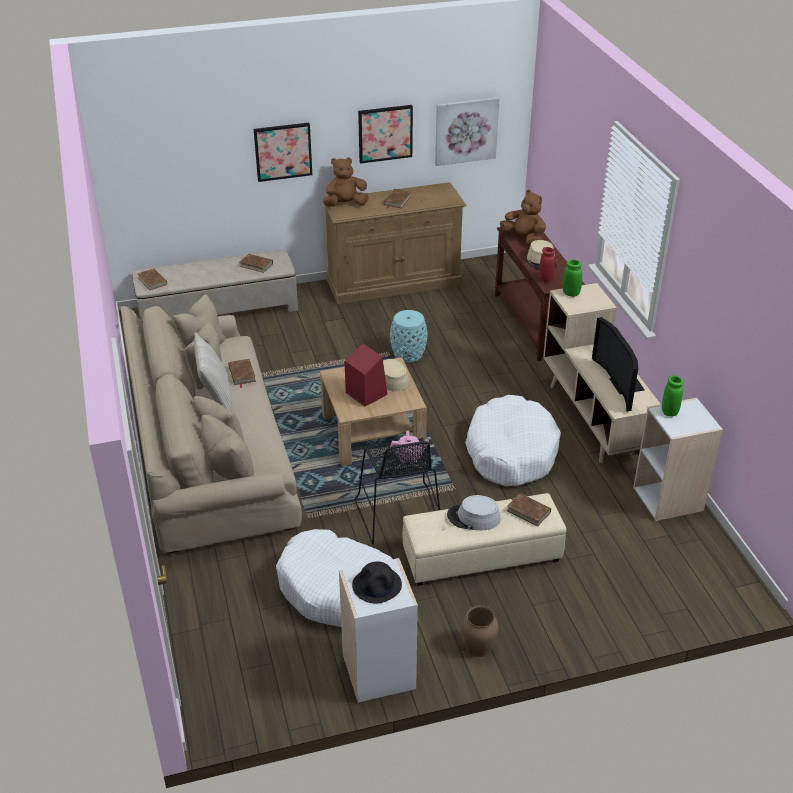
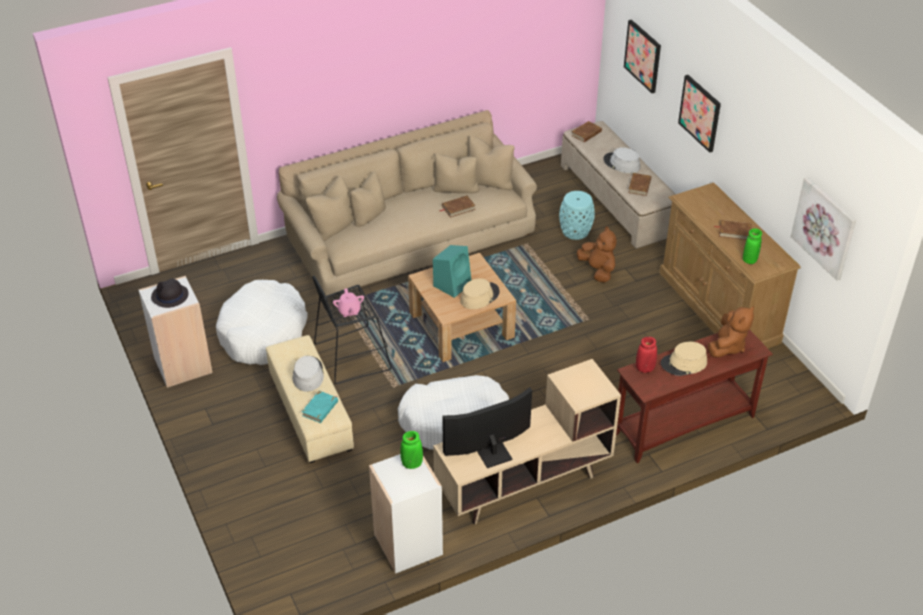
camera: 80 degrees right, 5 degrees up
beige pillow [195,332,232,411] -> none
brown plush toy [323,157,369,207] -> brown plush toy moved to [577,226,617,282]
red speaker [345,344,388,407] -> turquoise speaker [433,245,471,298]
picture [358,105,413,164] -> picture moved to [624,20,661,93]
turquoise stool [390,310,428,363] -> turquoise stool moved to [559,191,595,240]
brown vase [461,605,498,657] -> none
brown book [507,493,551,526] -> turquoise book [302,391,338,423]
green vase [563,260,582,297] -> green vase moved to [743,228,762,264]
none -> grey hat [604,147,640,173]

